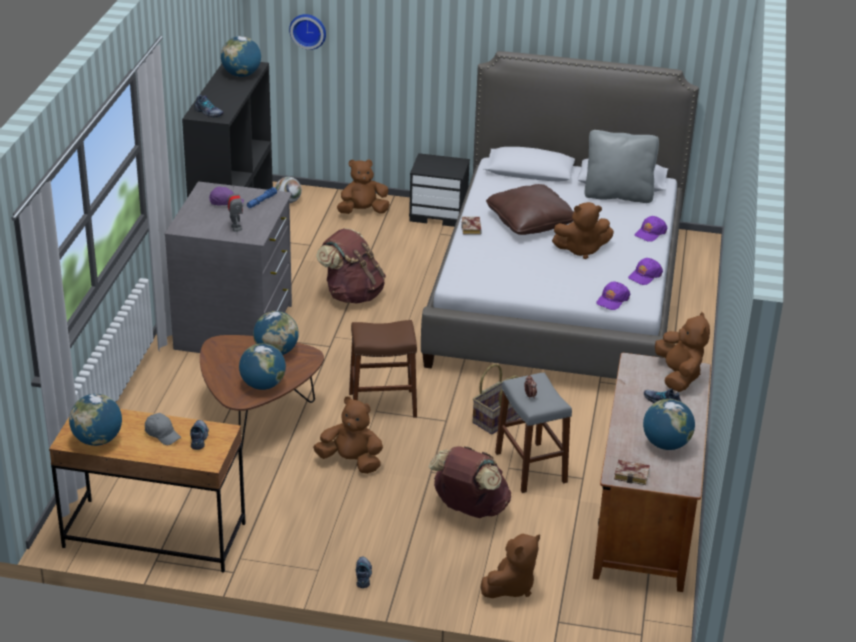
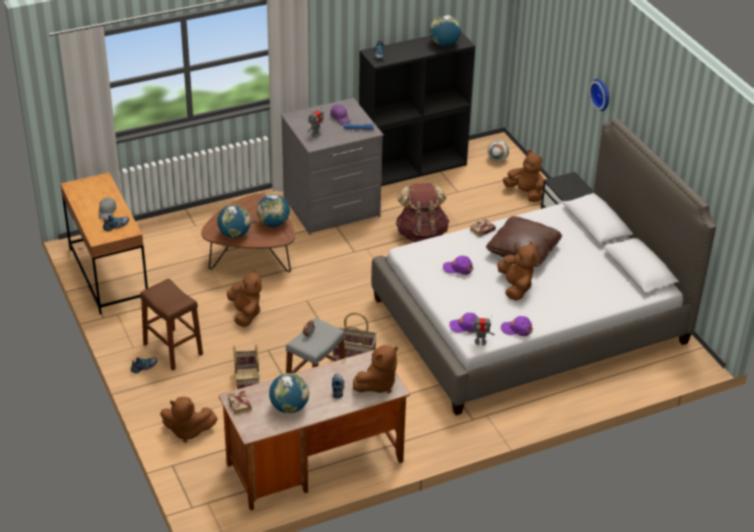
camera: 55 degrees right, 5 degrees up
globe [69,394,122,446] -> none
wall clock [289,14,326,50] -> wall clock moved to [589,79,609,111]
brown stool [349,320,417,418] -> brown stool moved to [140,278,203,370]
brown backpack [428,446,511,518] -> basket [233,344,260,389]
brown plush toy [552,202,614,259] -> brown plush toy turned 150 degrees counterclockwise [497,242,537,301]
grey pillow [585,130,659,203] -> none
purple cap [635,216,668,242] -> purple cap moved to [443,256,473,275]
none -> toy robot [468,314,495,345]

